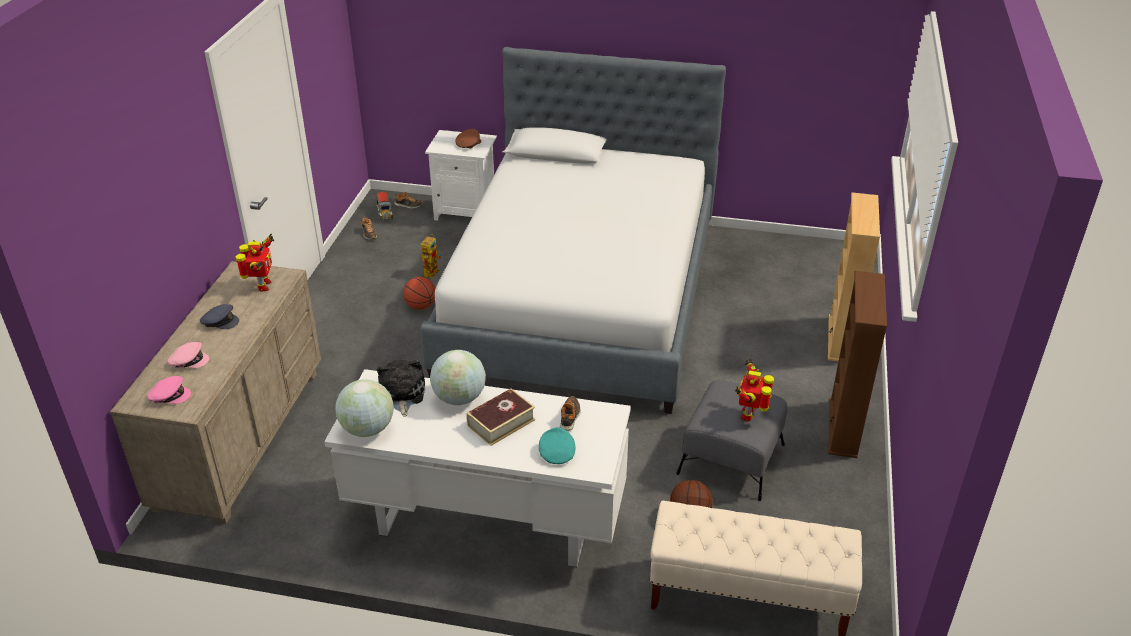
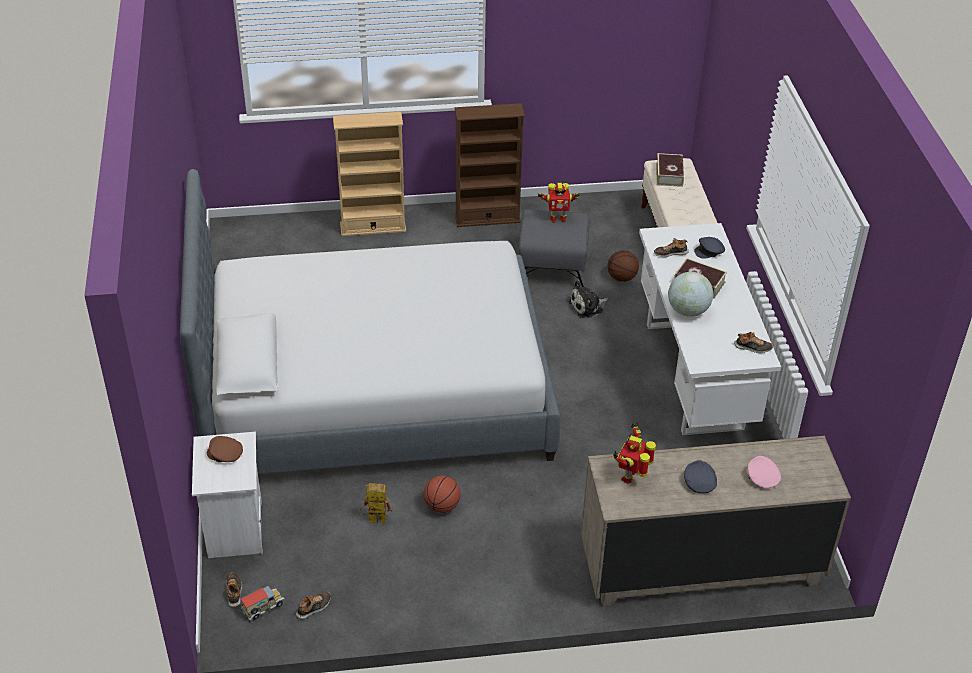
camera: 110 degrees left, 5 degrees up
pink cap [147,376,191,404] -> none
toy robot [236,234,274,292] -> toy robot turned 45 degrees counterclockwise [613,422,656,484]
globe [335,379,394,437] -> shoe [734,332,773,353]
plush toy [377,359,425,417] -> plush toy moved to [569,280,608,318]
turquoise cap [539,427,576,464] -> grey cap [694,237,725,259]
none -> book [656,153,684,187]

